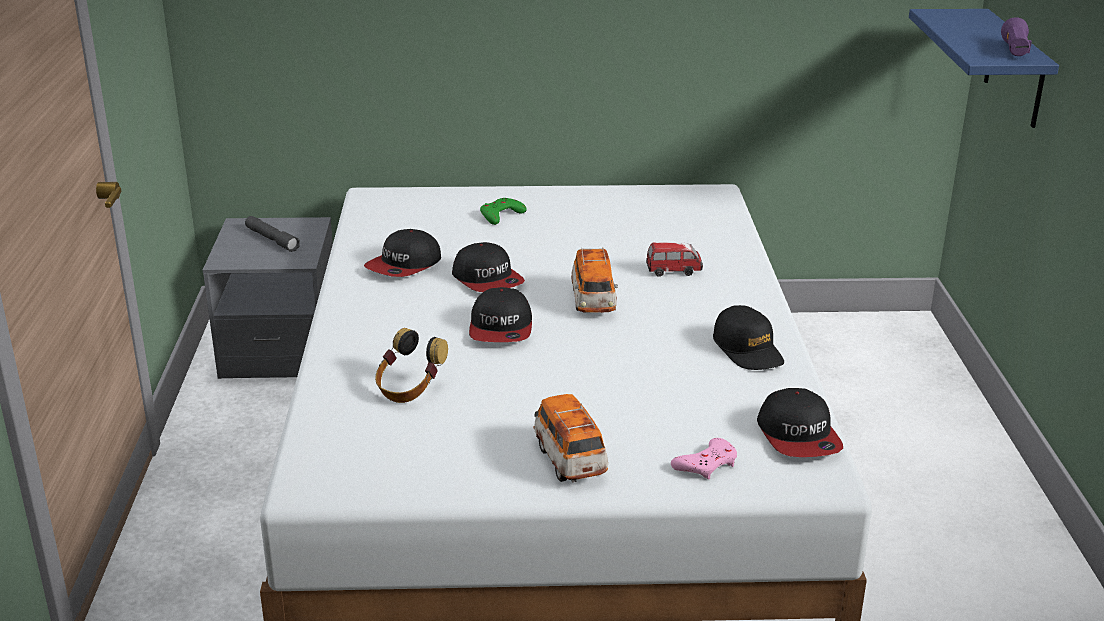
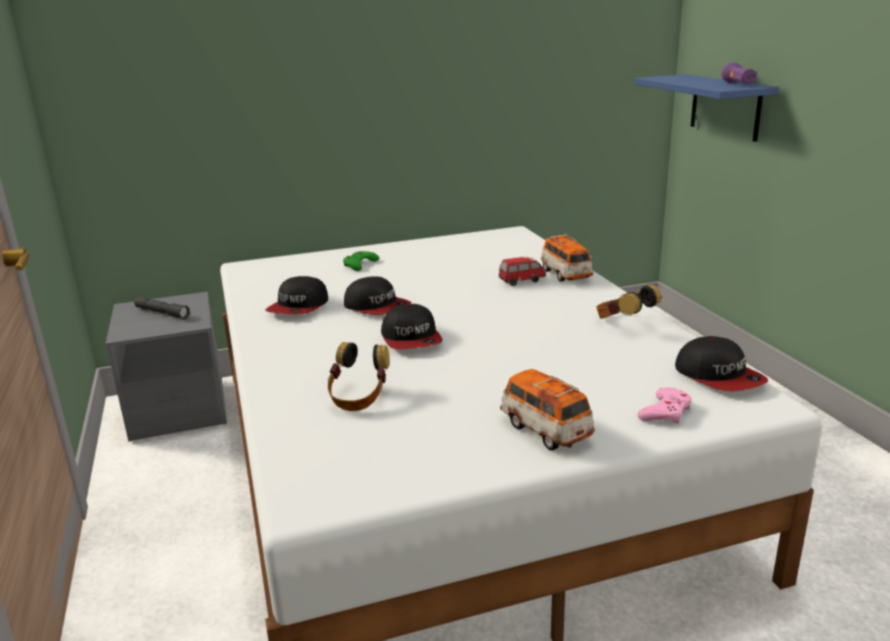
camera: 15 degrees left, 5 degrees down
toy car [571,247,618,313] -> toy car moved to [541,234,593,282]
black cap [713,305,784,370] -> headphones [596,285,661,319]

